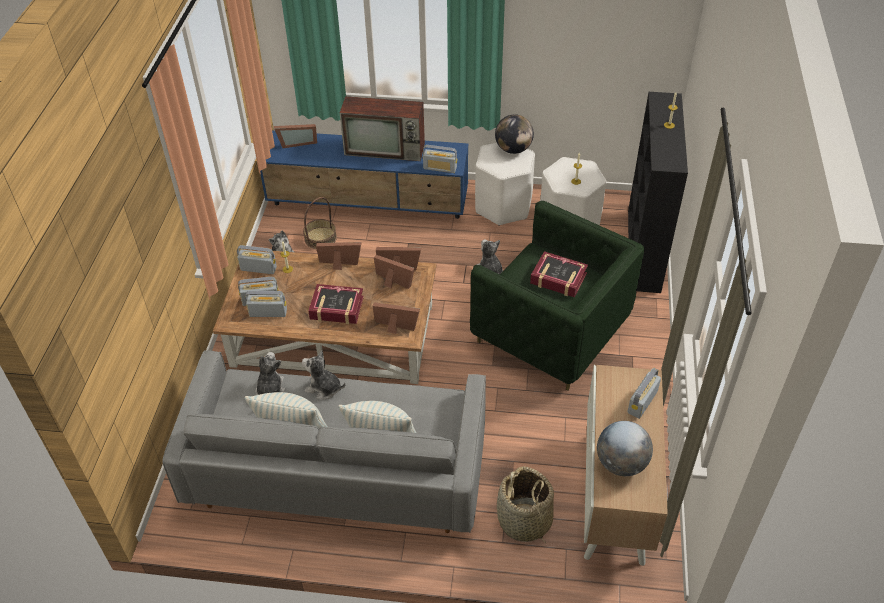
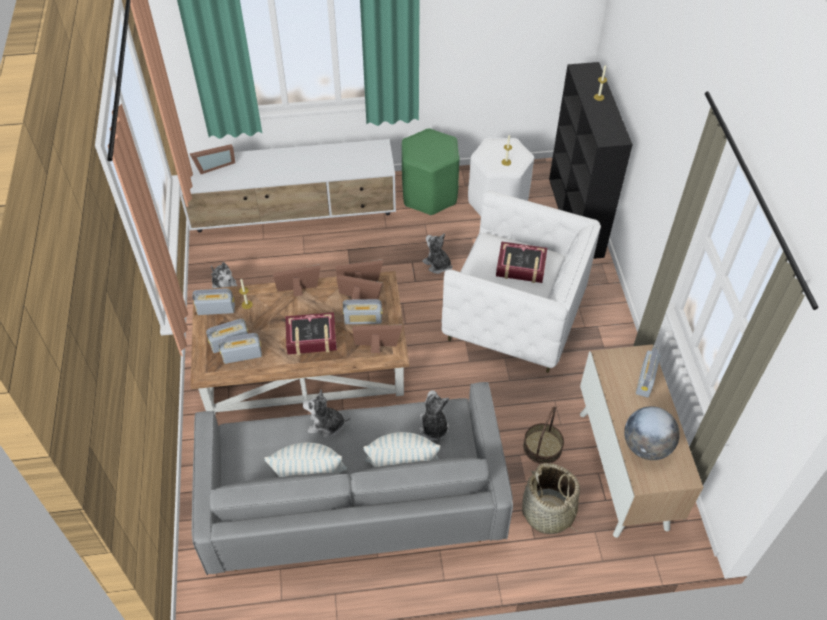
camera: 15 degrees left, 5 degrees up
plush toy [256,352,285,395] -> plush toy moved to [419,390,449,442]
blue tv stand [260,131,469,219] -> white tv stand [180,139,396,232]
basket [303,197,337,249] -> basket moved to [523,406,564,464]
television [340,96,425,161] -> none
radio [423,145,457,173] -> radio moved to [343,299,382,324]
green armchair [470,201,645,390] -> white armchair [441,191,601,373]
white stool [475,143,535,226] -> green stool [402,128,460,215]
globe [495,114,534,154] -> none

